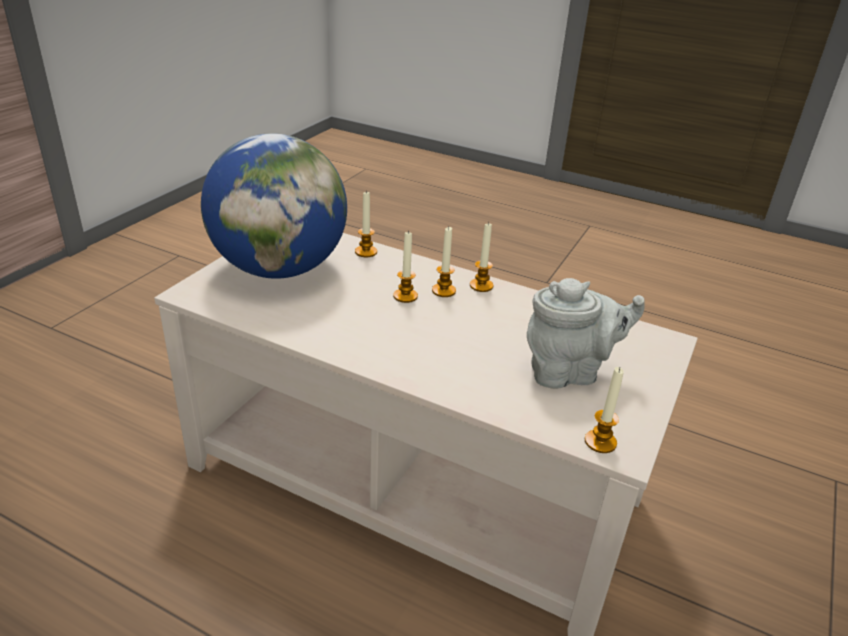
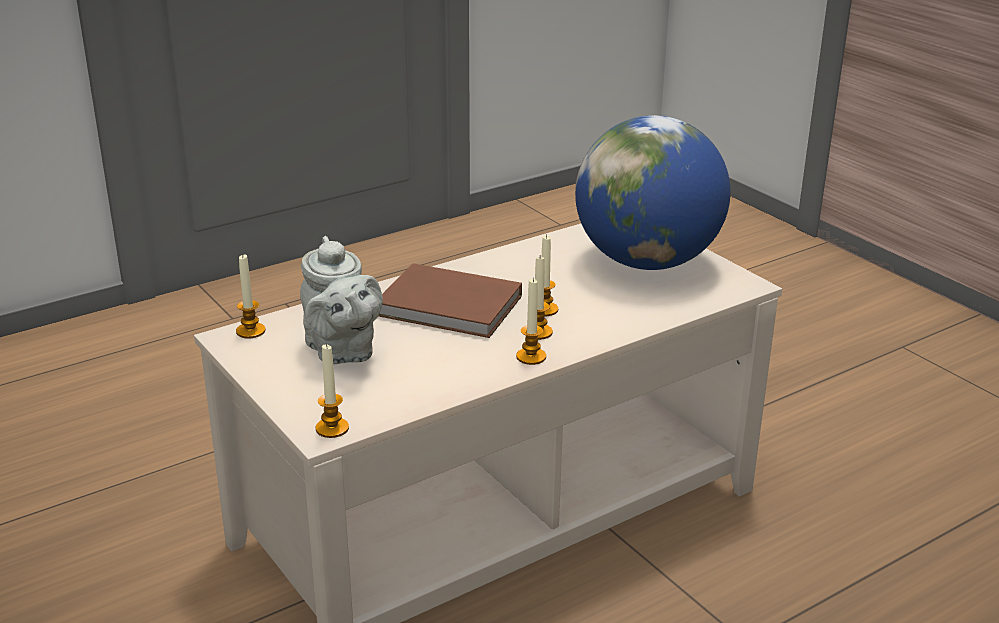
camera: 120 degrees right, 5 degrees down
candle [355,190,377,257] -> candle moved to [316,343,349,438]
grey teapot [527,278,645,389] -> grey teapot turned 45 degrees counterclockwise [300,236,383,364]
none -> brown book [379,263,522,338]

